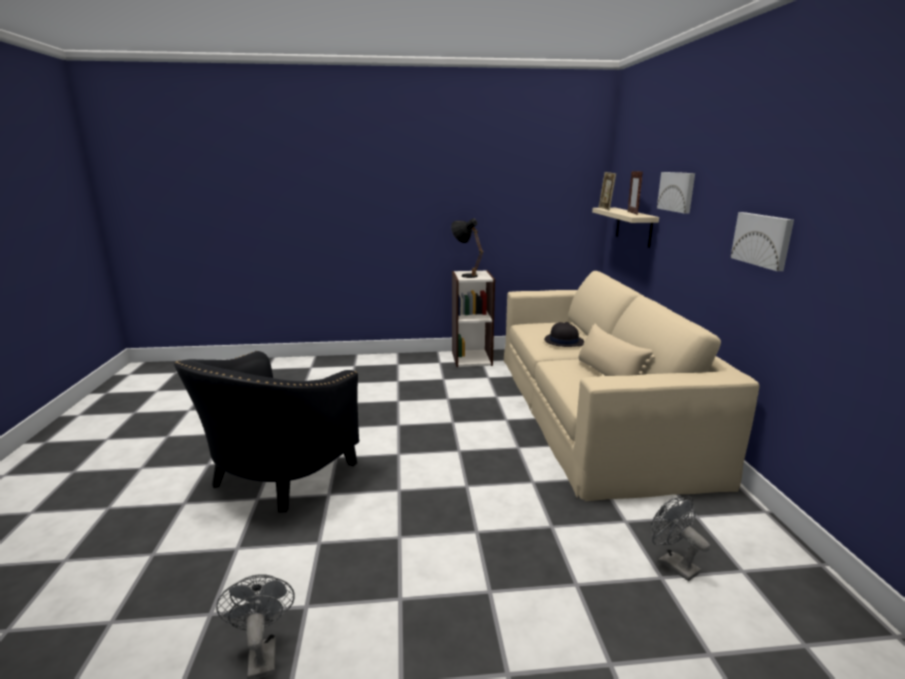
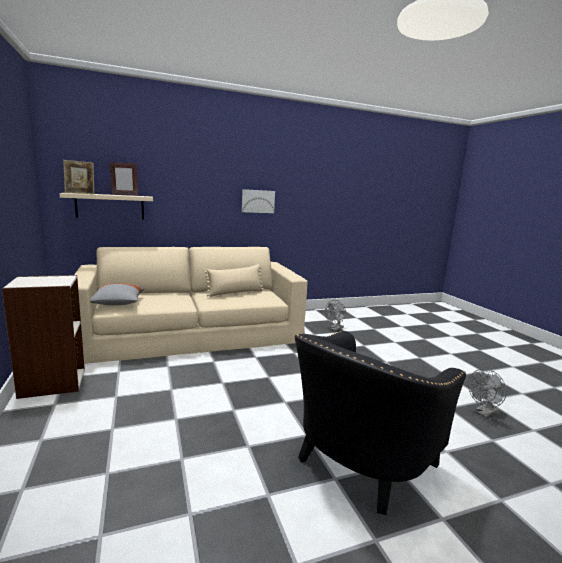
camera: 105 degrees left, 5 degrees down
black armchair [174,351,359,513] -> black armchair turned 120 degrees clockwise [295,330,466,515]
black table lamp [451,218,484,278] -> none
black hat [544,322,584,347] -> none
picture [657,172,695,214] -> none
none -> grey pillow [91,283,144,305]

